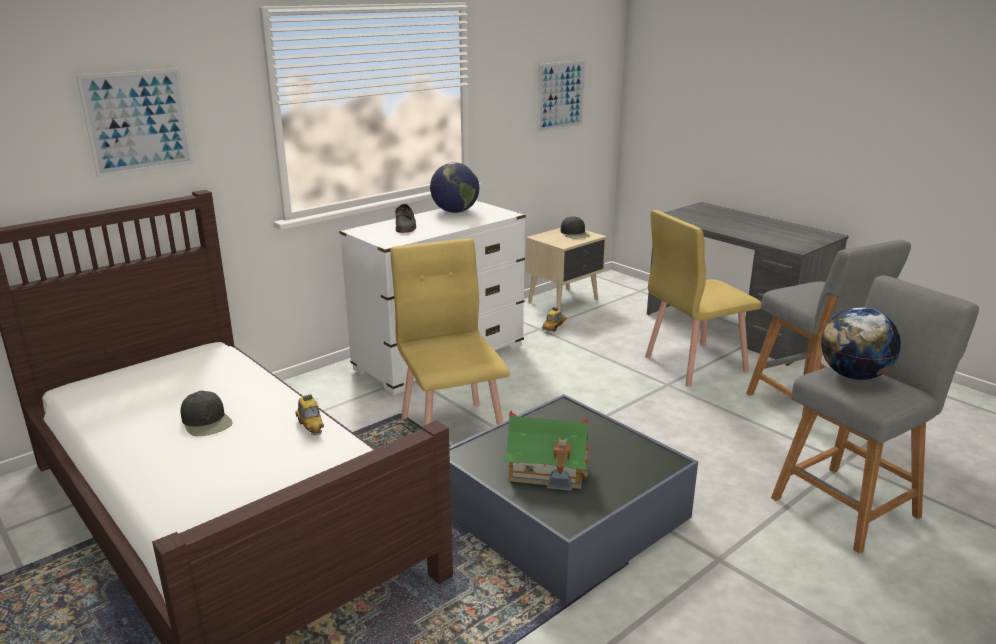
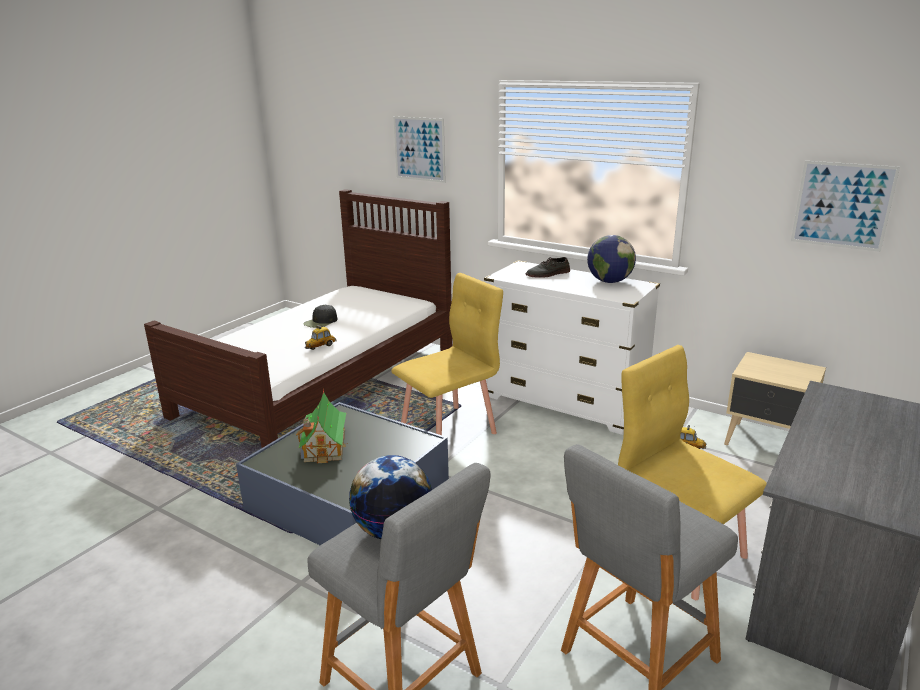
camera: 75 degrees right, 0 degrees up
black cap [561,216,591,238] -> none

